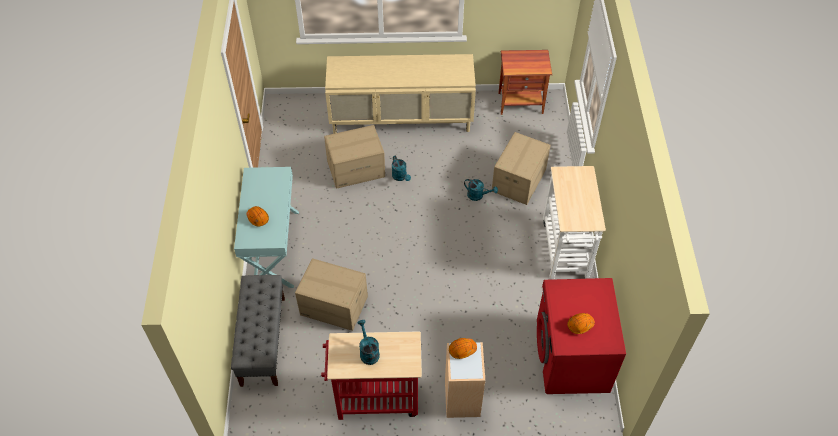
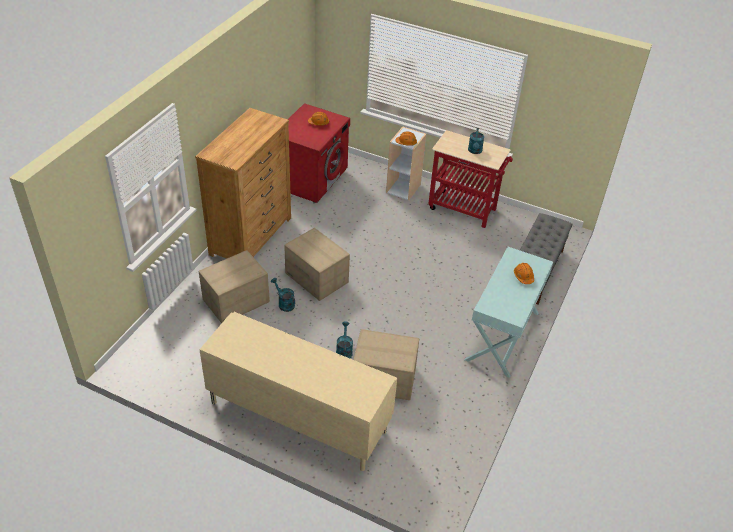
camera: 155 degrees left, 10 degrees down
cardboard box [295,258,368,331] -> cardboard box moved to [284,228,350,301]
nightstand [498,50,552,115] -> none
white cart [543,166,606,279] -> brown dresser [195,108,291,259]

